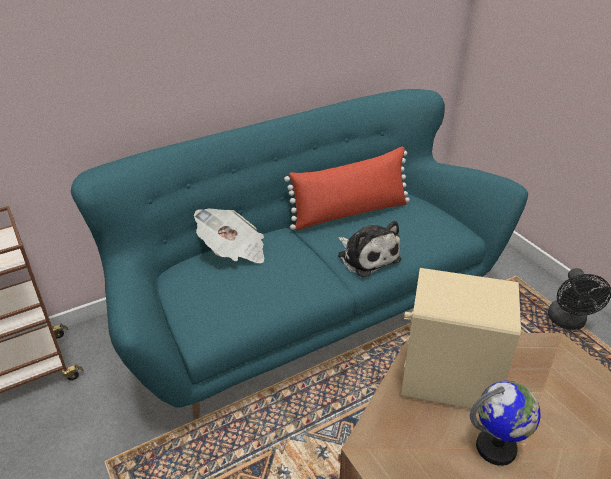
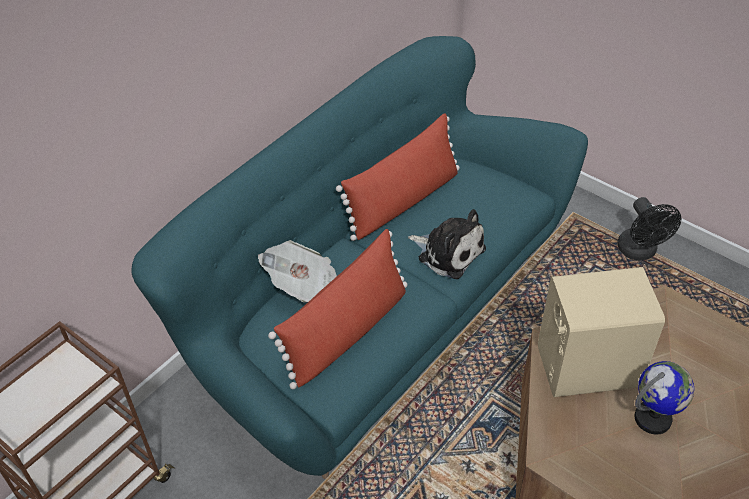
camera: 20 degrees left, 10 degrees up
none -> red pillow [268,229,407,389]

